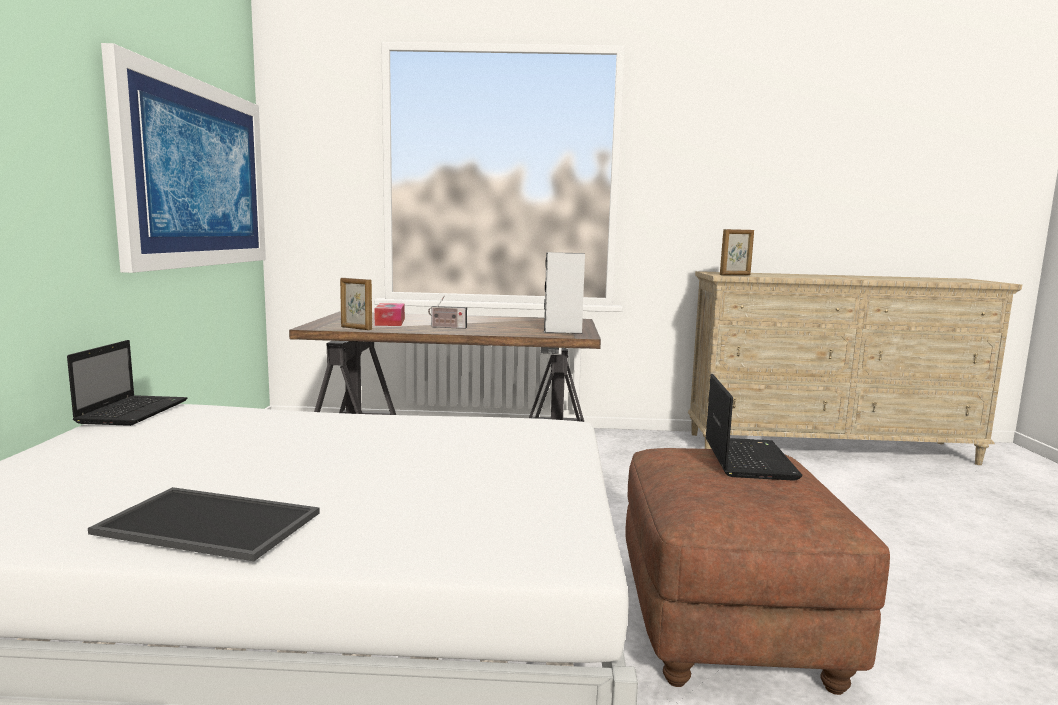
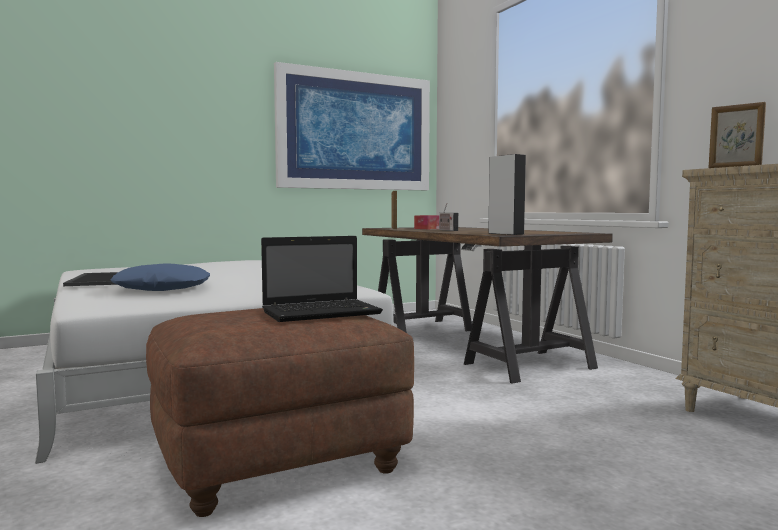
camera: 60 degrees right, 5 degrees down
laptop [67,340,188,426] -> none
none -> blue pillow [111,263,210,291]

